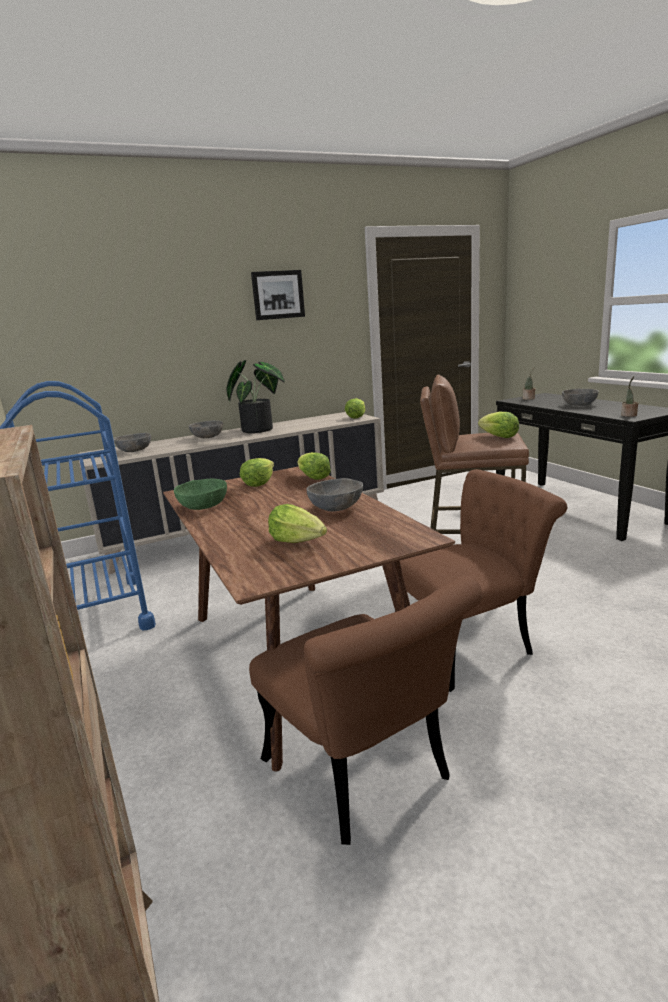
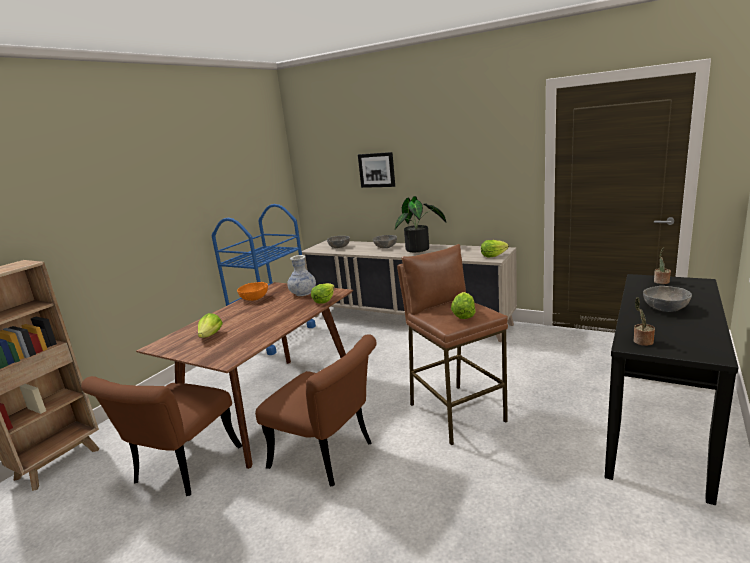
camera: 55 degrees right, 0 degrees up
green bowl [174,479,227,510] -> orange bowl [237,282,268,301]
lettuce [240,458,274,487] -> vase [287,255,316,296]
picture [251,270,305,320] -> picture moved to [358,152,395,188]
grey bowl [307,478,363,511] -> none

